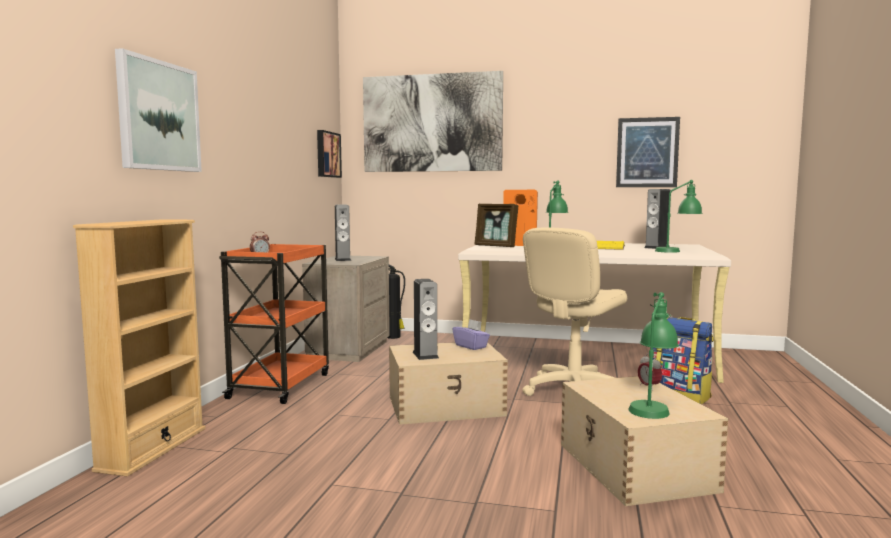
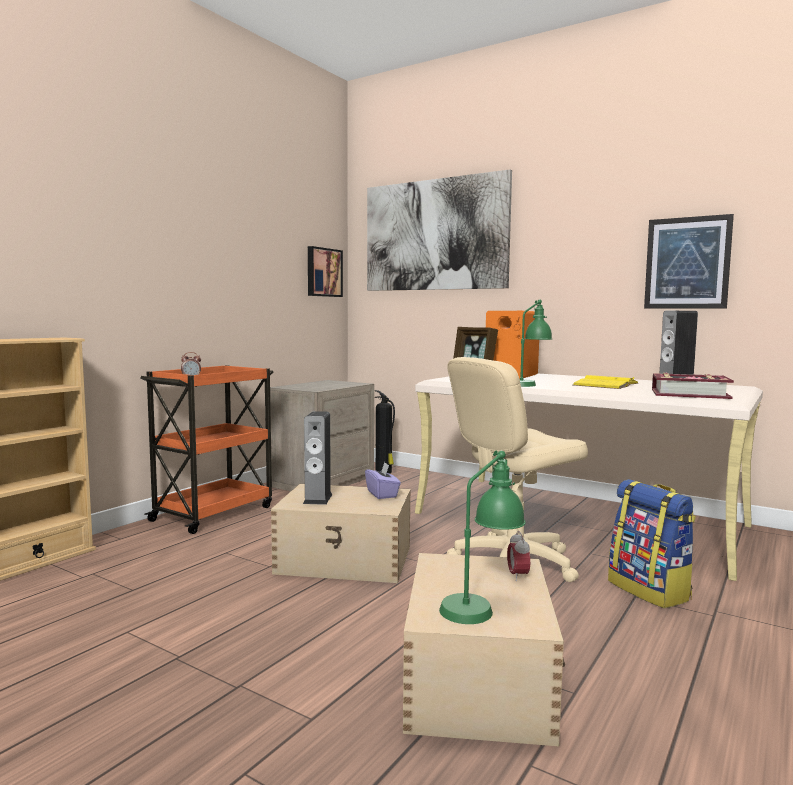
camera: 20 degrees right, 0 degrees up
picture [115,48,202,172] -> none
speaker [335,204,351,261] -> none
green table lamp [655,180,703,253] -> book [652,373,734,399]

